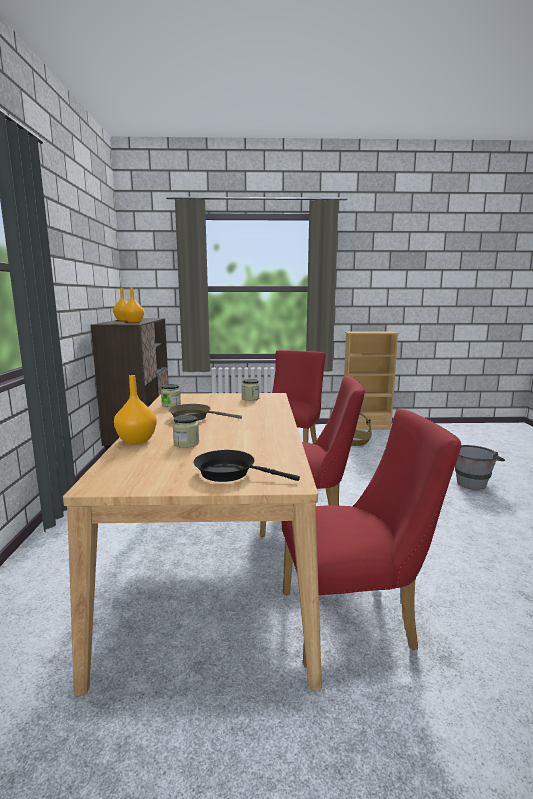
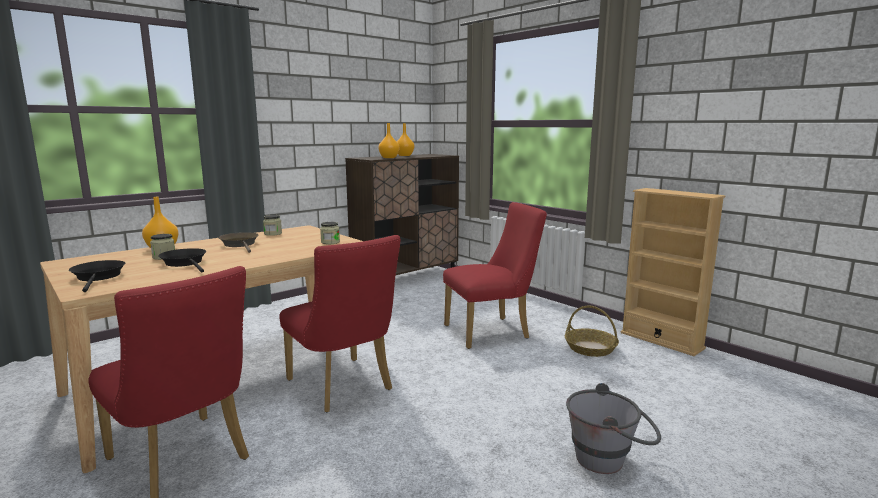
camera: 50 degrees right, 0 degrees up
none -> black frying pan [158,248,206,273]

